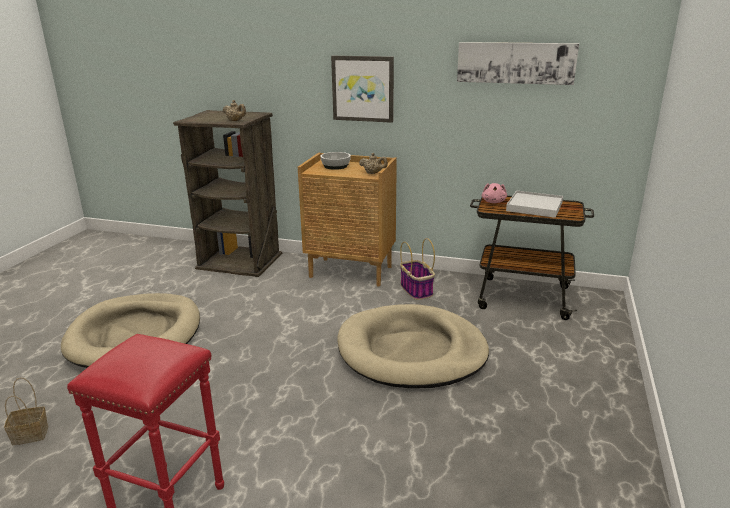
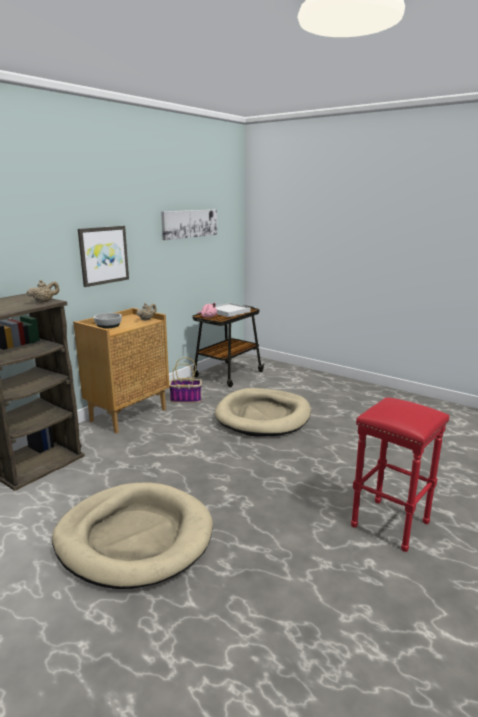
camera: 70 degrees left, 5 degrees down
basket [4,377,48,445] -> none

